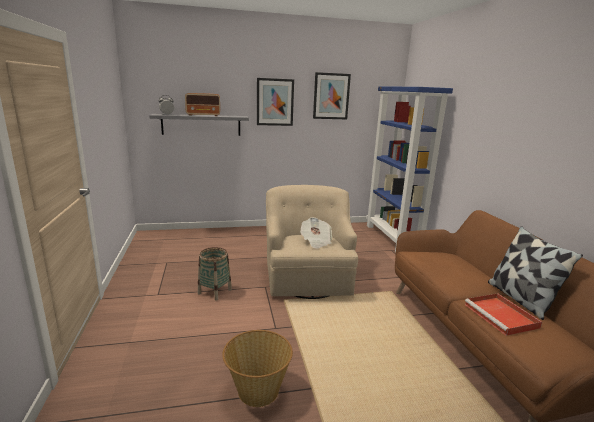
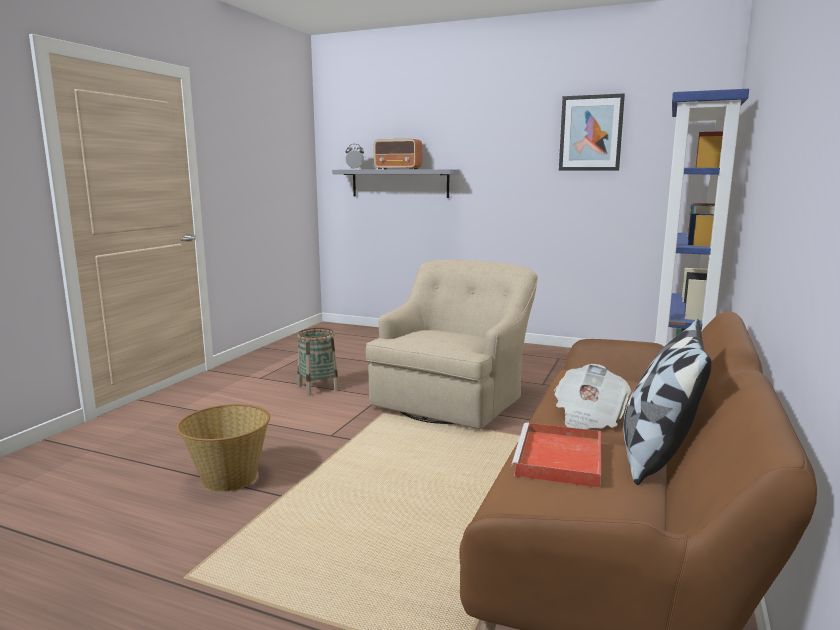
camera: 35 degrees right, 5 degrees down
picture [257,78,294,126] -> none
newspaper [300,217,332,249] -> newspaper moved to [554,364,631,429]

